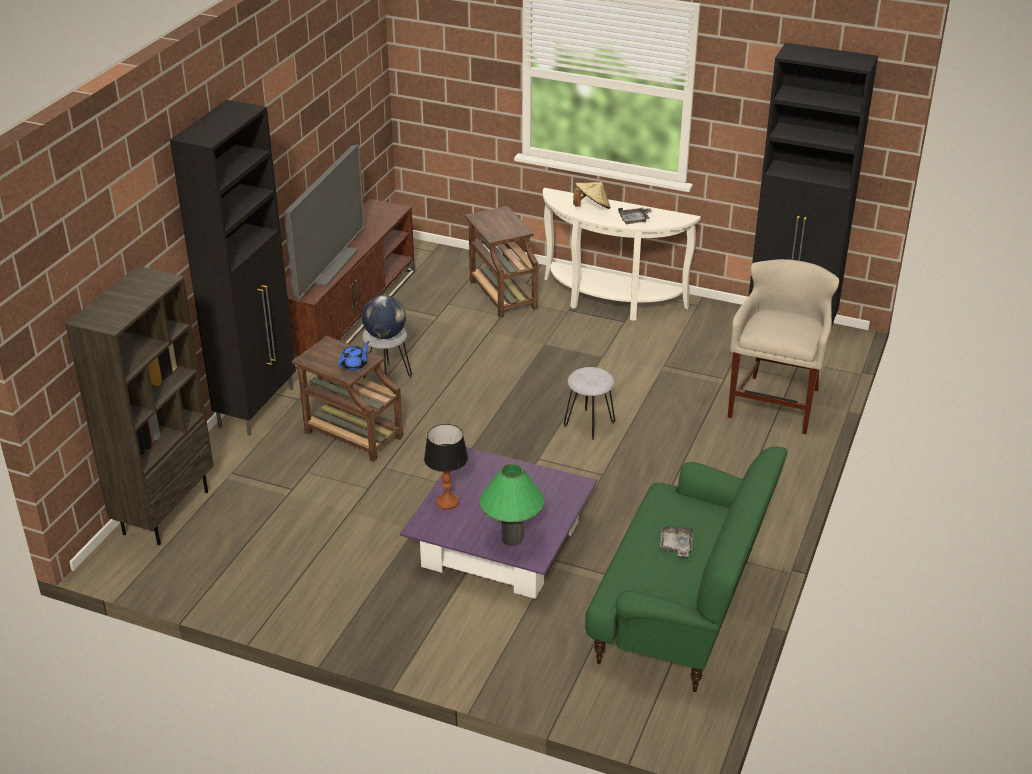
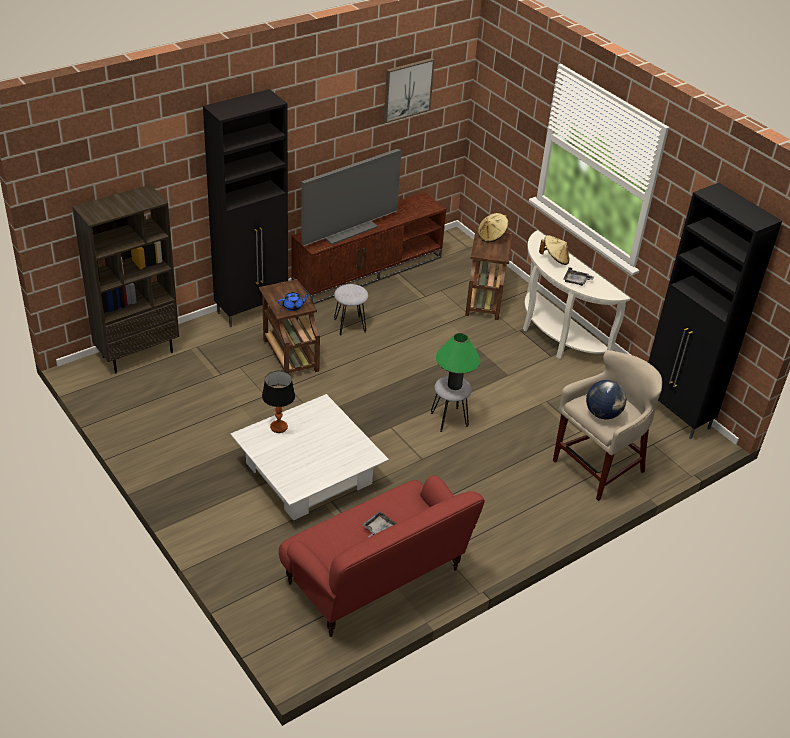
camera: 30 degrees right, 5 degrees up
globe [362,295,406,339] -> globe moved to [586,380,626,420]
purple coffee table [400,447,597,599] -> white coffee table [230,394,389,521]
green table lamp [480,464,544,546] -> green table lamp moved to [436,333,481,390]
green sofa [585,447,787,692] -> red sofa [279,475,485,637]
none -> picture [384,58,435,123]
none -> beige hat [478,213,509,242]

